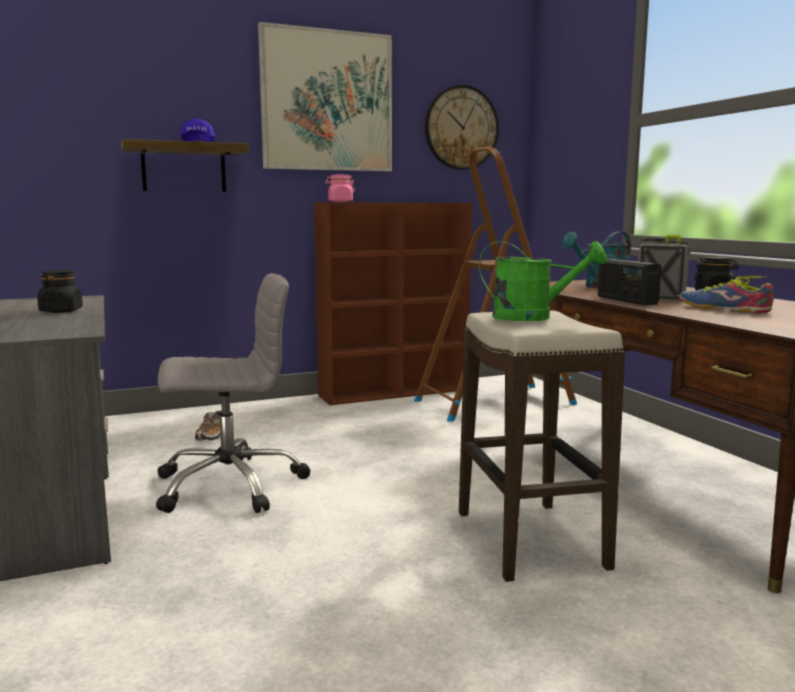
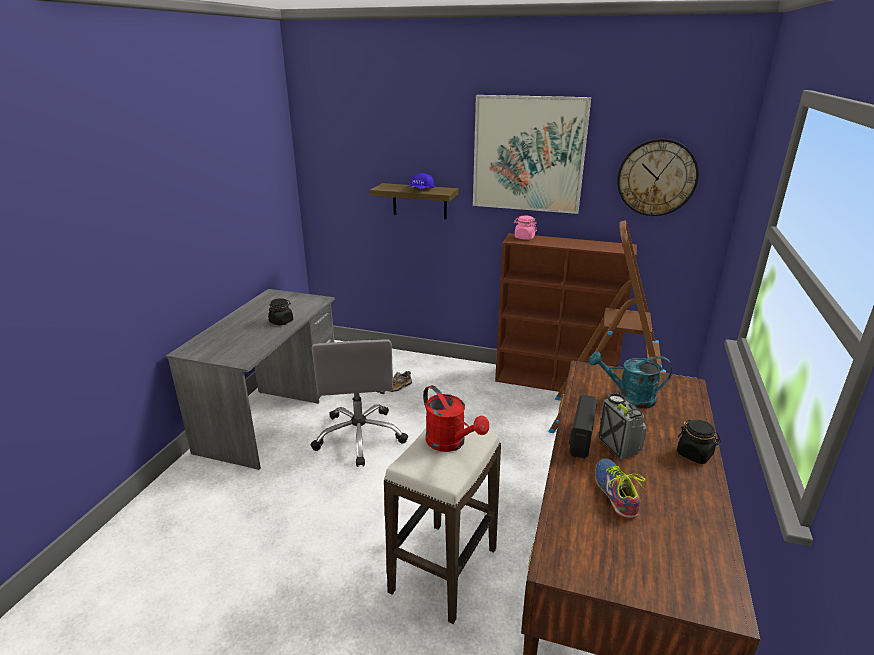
camera: 40 degrees right, 15 degrees up
grey office chair [156,273,311,513] -> grey office chair turned 60 degrees clockwise [311,339,408,467]
green watering can [479,241,607,321] -> red watering can [423,385,489,452]

